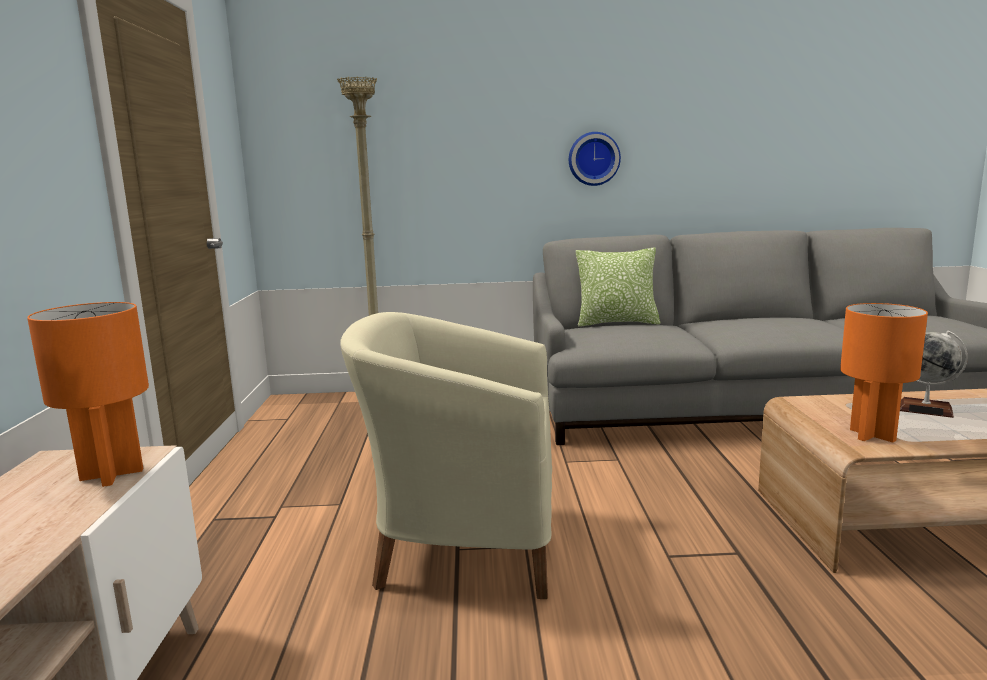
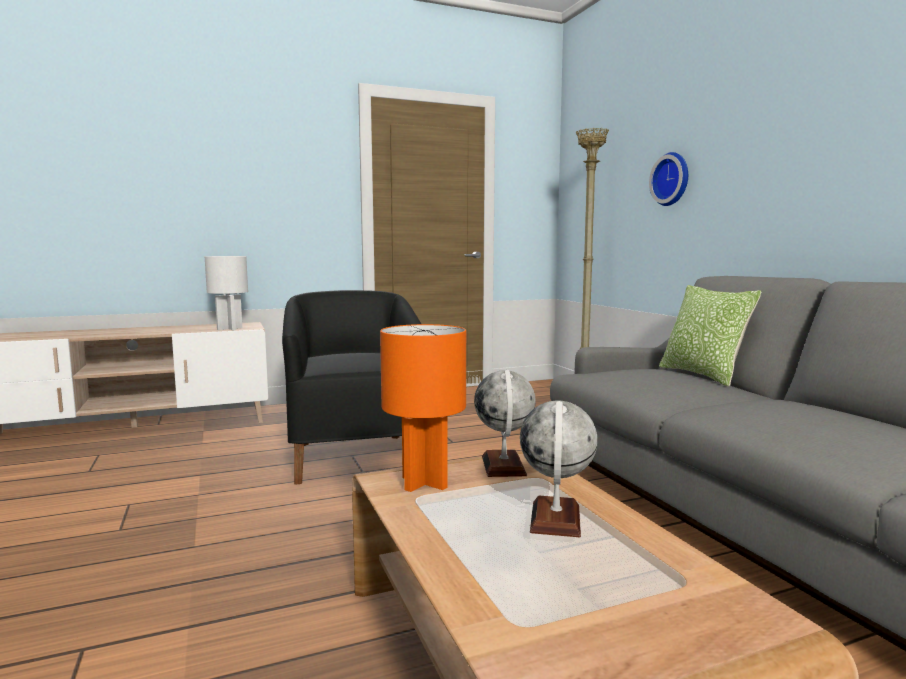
camera: 70 degrees right, 5 degrees down
orange table lamp [27,302,149,487] -> white table lamp [205,256,248,330]
beige armchair [341,312,552,599] -> black armchair [282,290,421,485]
wall clock [569,132,621,186] -> wall clock moved to [649,152,688,206]
none -> globe [474,370,536,477]

